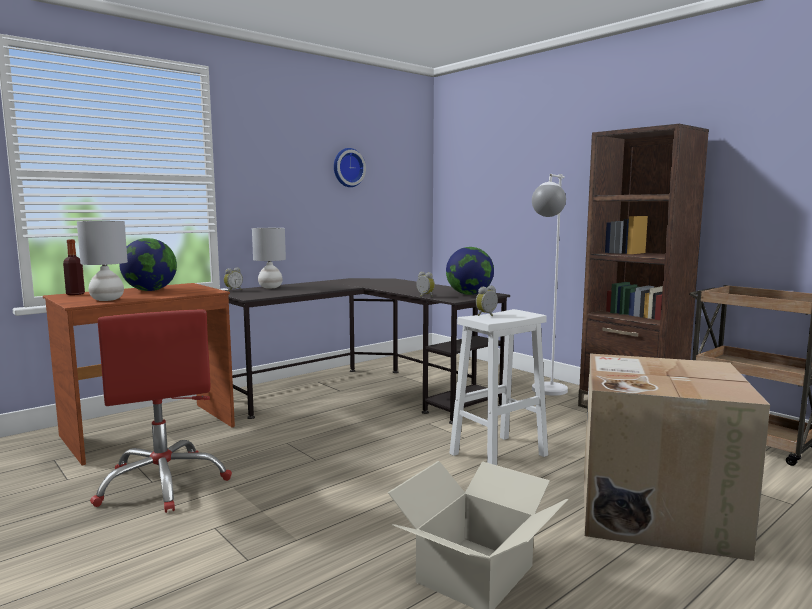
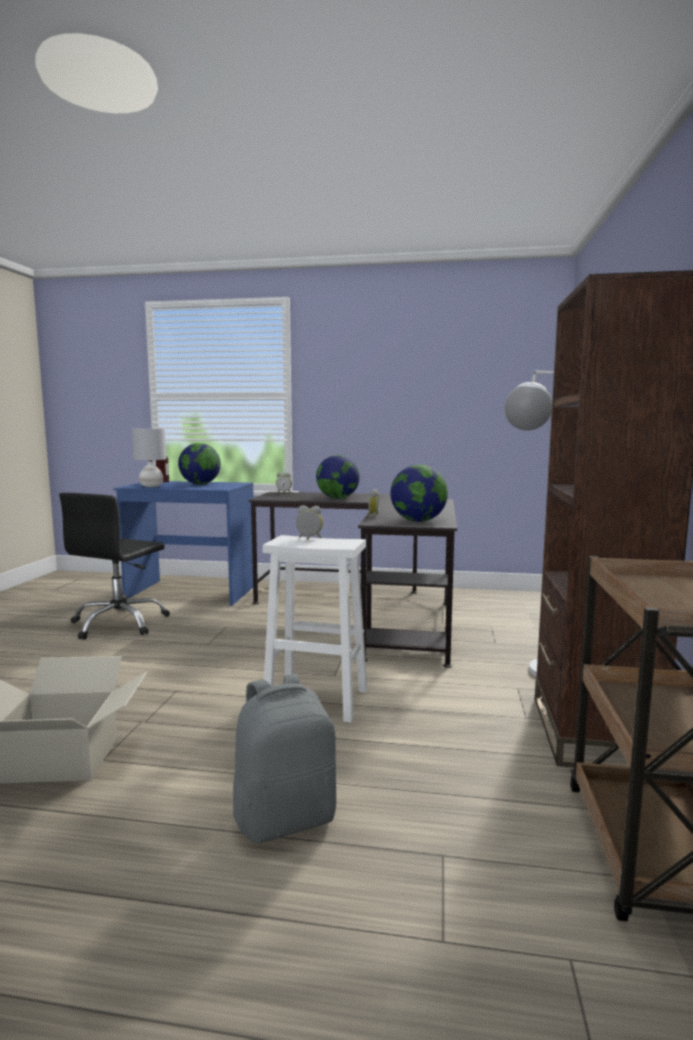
camera: 50 degrees right, 0 degrees up
brown desk [43,283,235,466] -> blue desk [113,481,254,606]
red office chair [90,309,232,513] -> black office chair [59,493,170,640]
grey table lamp [252,228,286,288] -> none
wall clock [334,148,366,187] -> none
cardboard box [584,353,770,561] -> grey backpack [233,674,336,843]
none -> globe [316,455,360,499]

